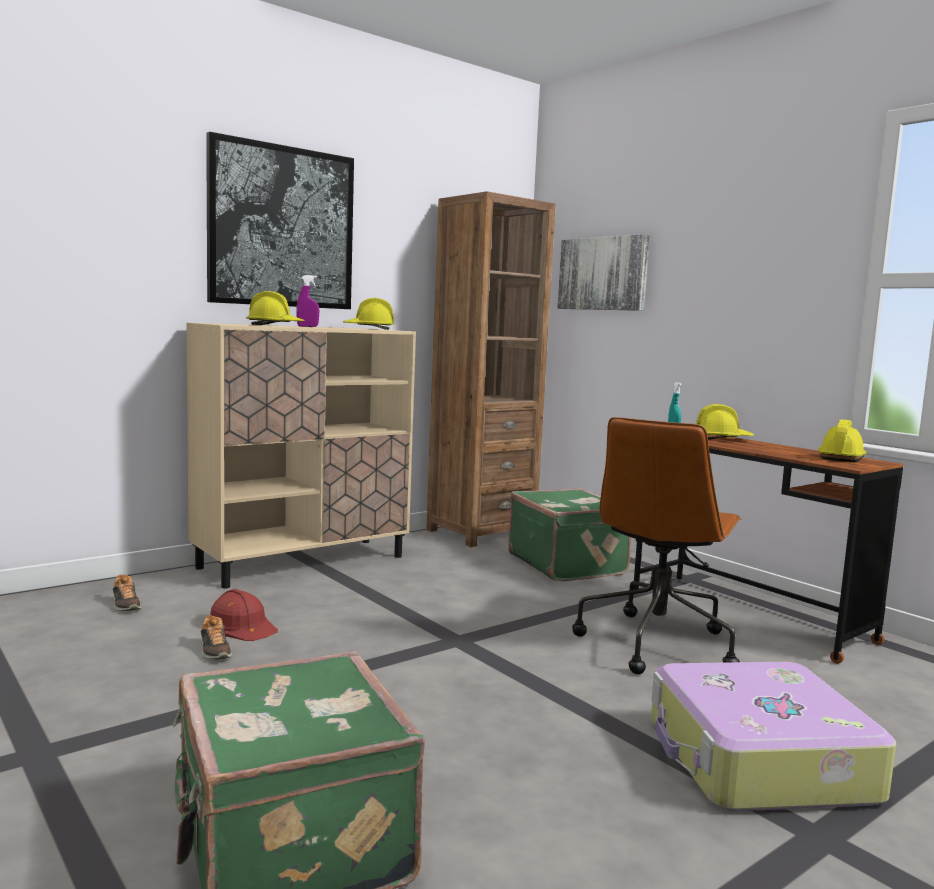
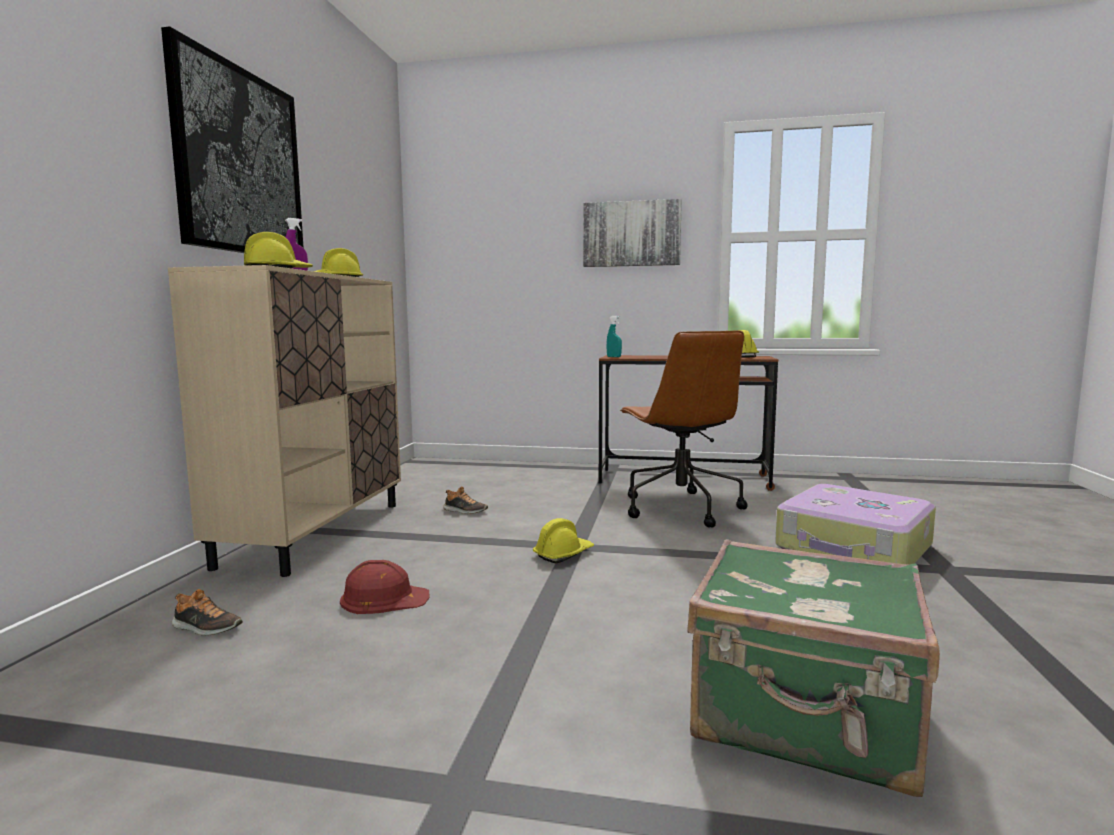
camera: 40 degrees left, 0 degrees up
shoe [201,615,232,659] -> shoe moved to [443,486,488,514]
brown bookcase [426,191,556,547] -> none
green suitcase [508,488,631,581] -> none
picture [557,234,650,311] -> picture moved to [583,199,682,267]
yellow hard hat [696,404,754,440] -> yellow hard hat moved to [533,518,594,564]

